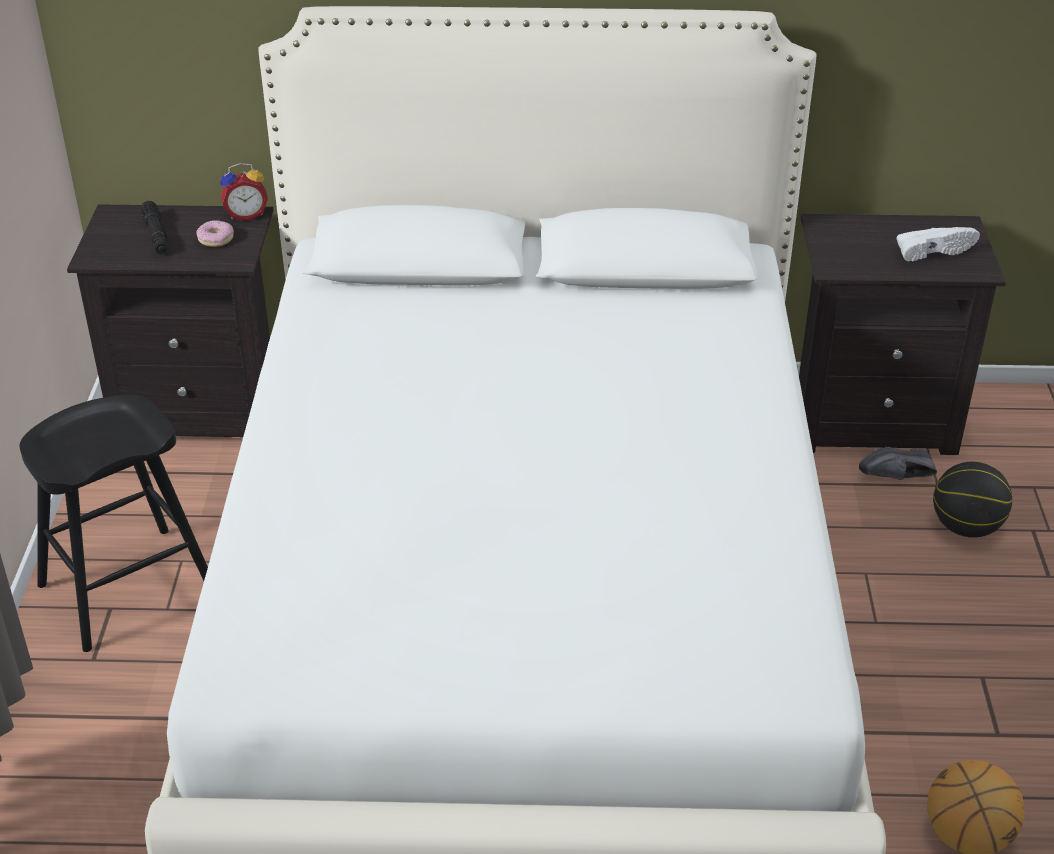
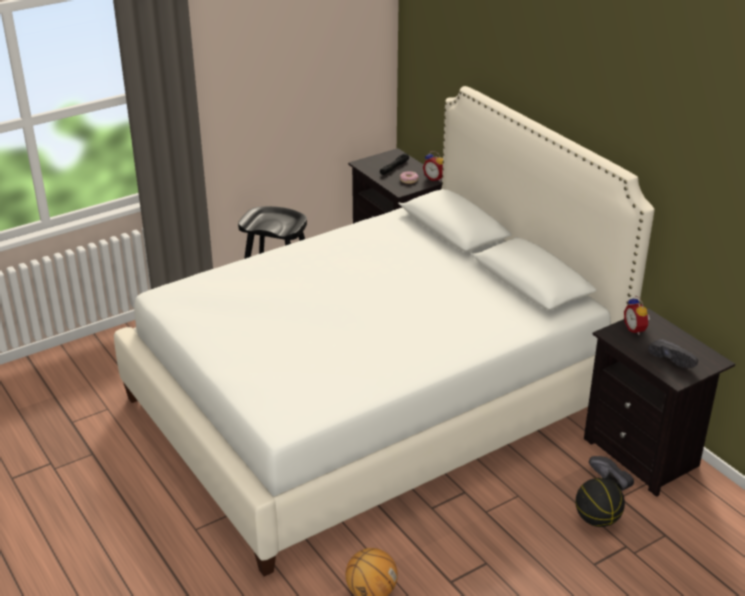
camera: 55 degrees right, 5 degrees down
white shoe [896,227,980,261] -> black shoe [648,339,698,368]
none -> alarm clock [624,296,650,335]

